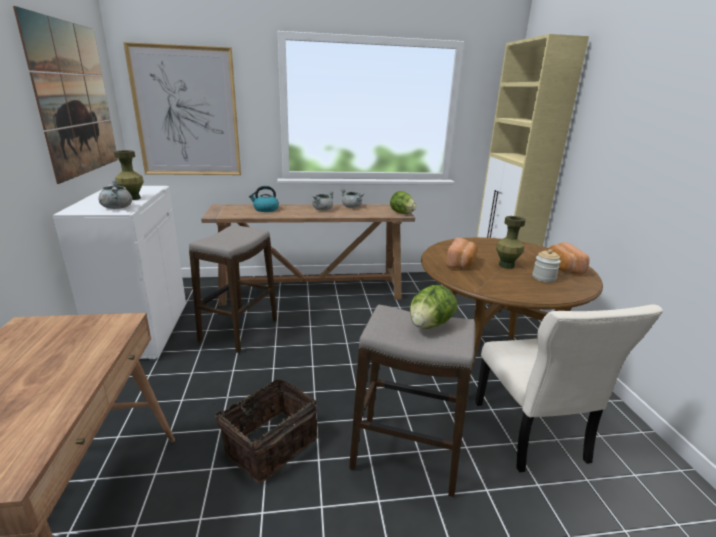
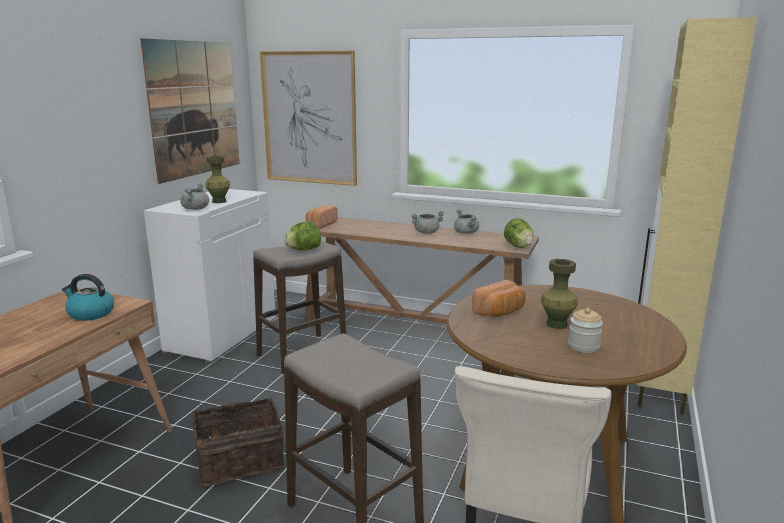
camera: 30 degrees right, 5 degrees down
kettle [249,186,279,212] -> kettle moved to [62,274,114,321]
lettuce [410,285,458,329] -> lettuce moved to [284,222,321,250]
bread [547,242,590,275] -> bread moved to [306,205,338,229]

